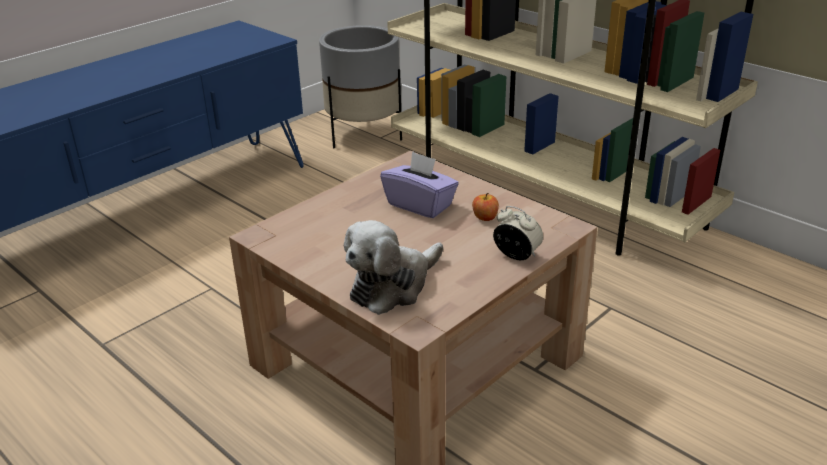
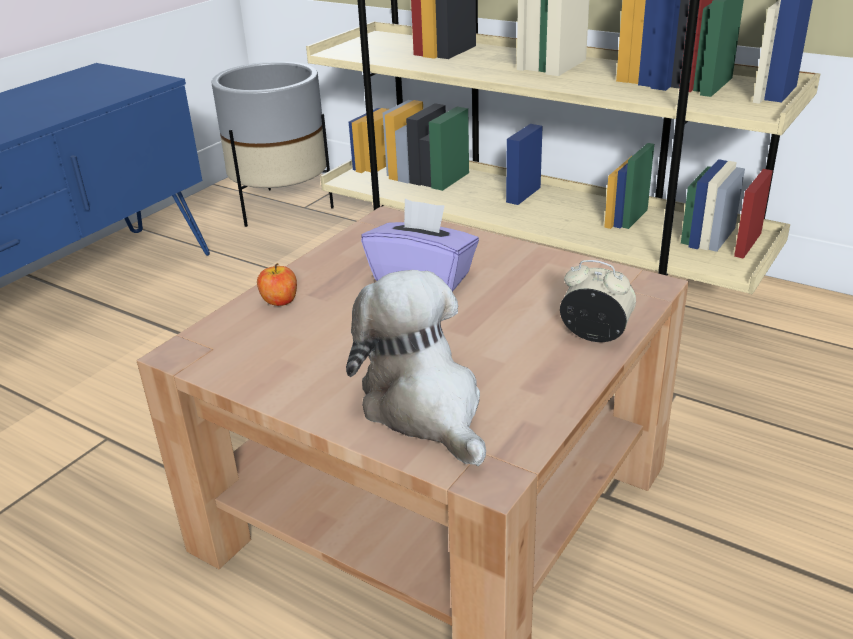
camera: 10 degrees left, 0 degrees up
plush toy [344,220,443,315] -> plush toy turned 120 degrees clockwise [346,270,486,466]
apple [472,193,499,221] -> apple moved to [257,263,297,306]

